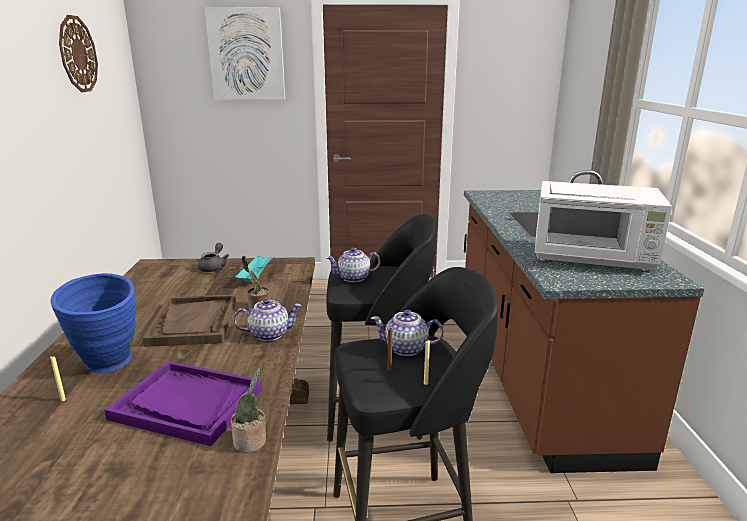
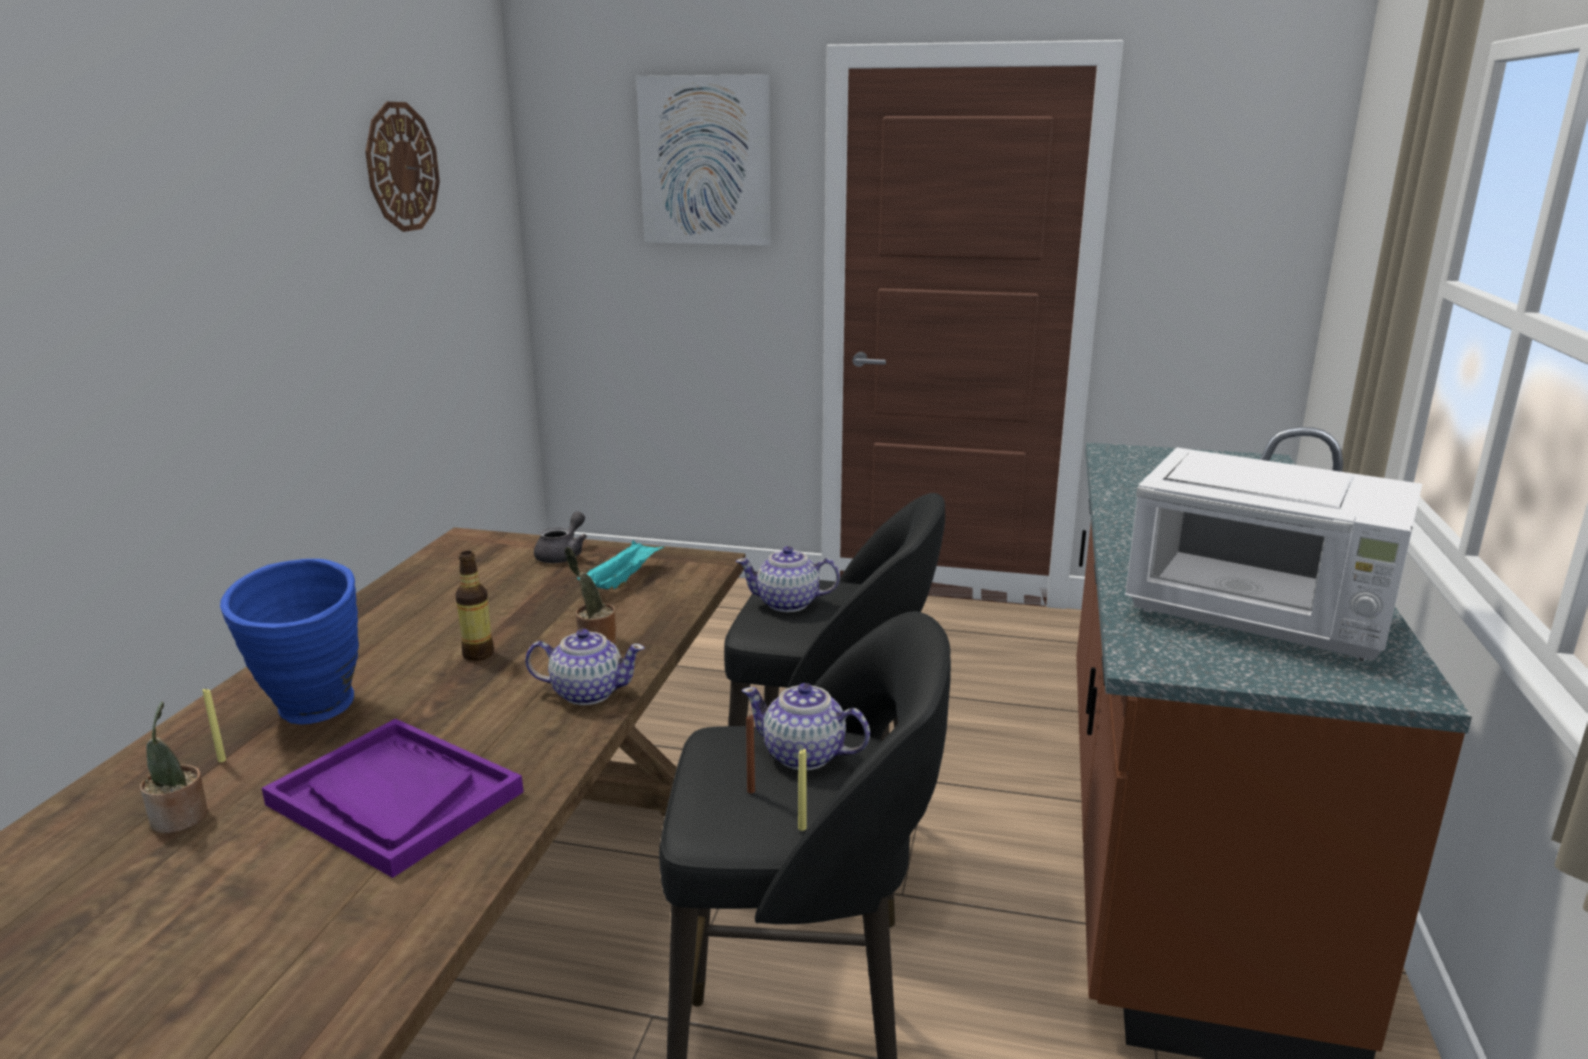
camera: 15 degrees right, 0 degrees up
brown tray [143,294,236,347] -> bottle [455,551,494,661]
potted plant [231,368,266,453] -> potted plant moved to [140,702,208,833]

